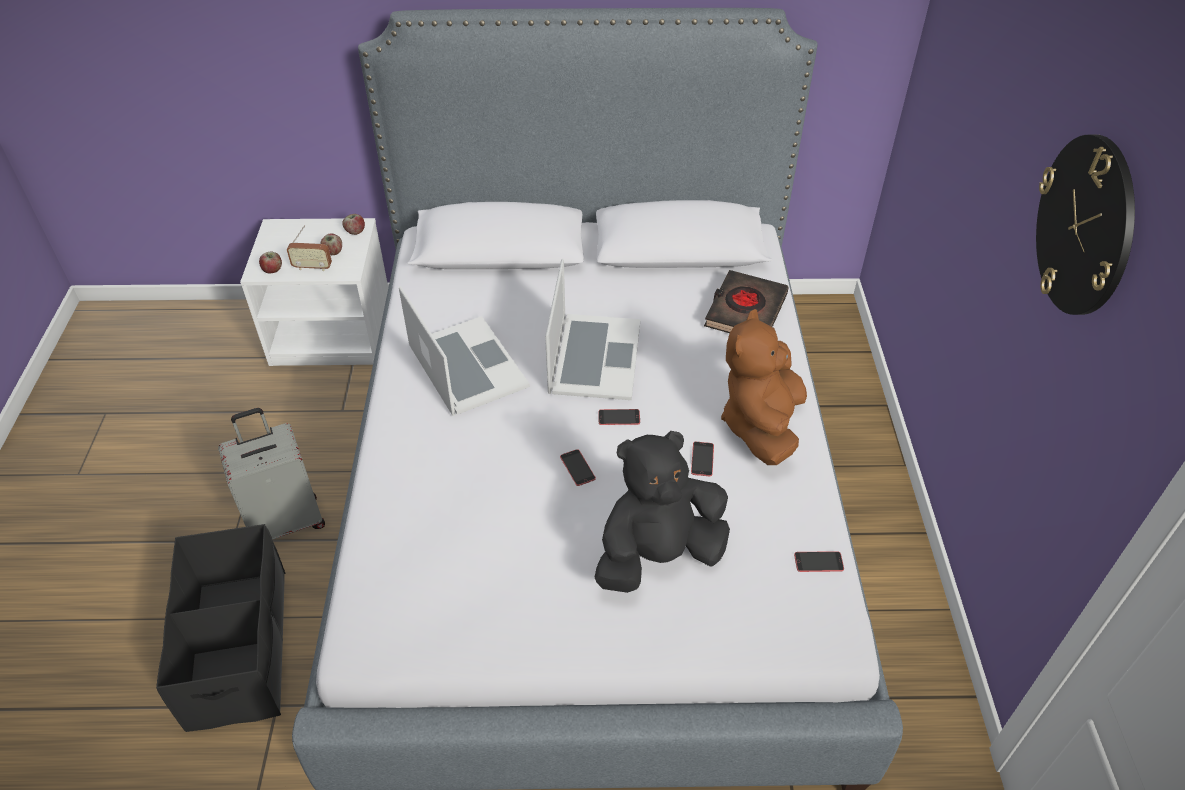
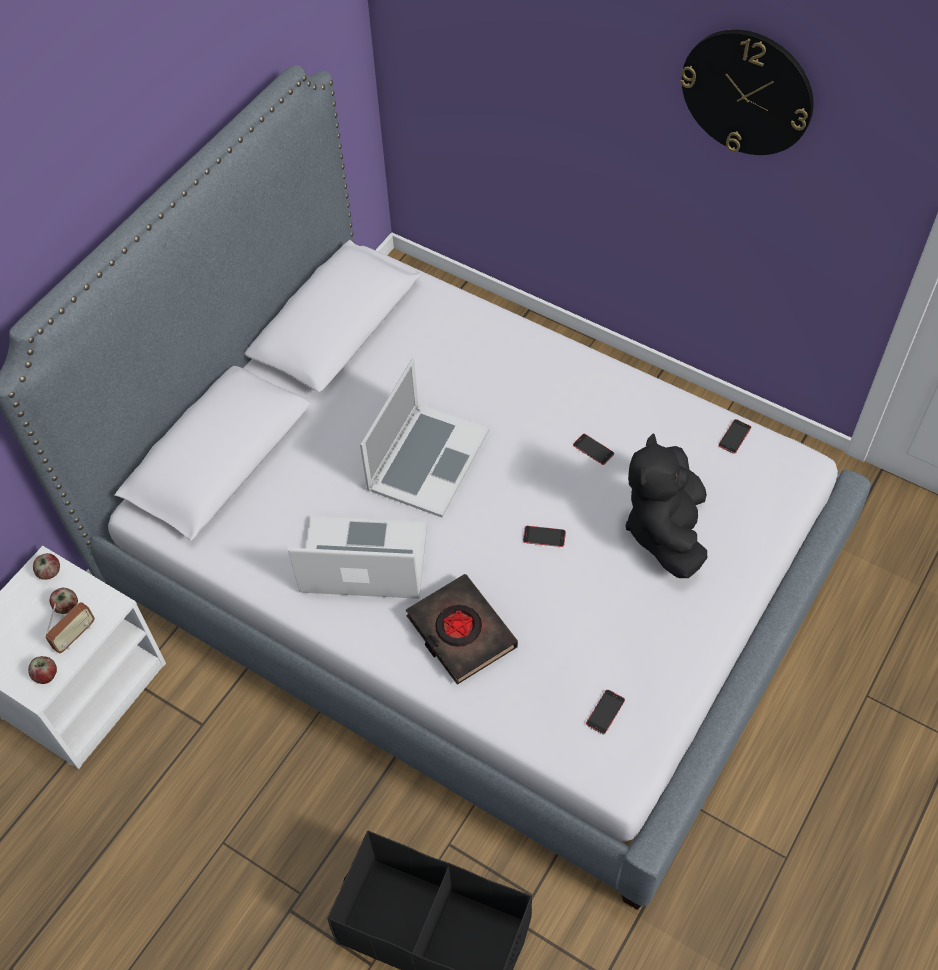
camera: 55 degrees left, 10 degrees up
grey suitcase [218,408,325,540] -> none
laptop [545,259,640,400] -> laptop turned 75 degrees clockwise [360,358,489,518]
phone [598,409,640,425] -> phone moved to [586,690,625,734]
black book [704,270,789,333] -> black book moved to [406,574,518,685]
brown plush toy [721,309,807,465] -> none

